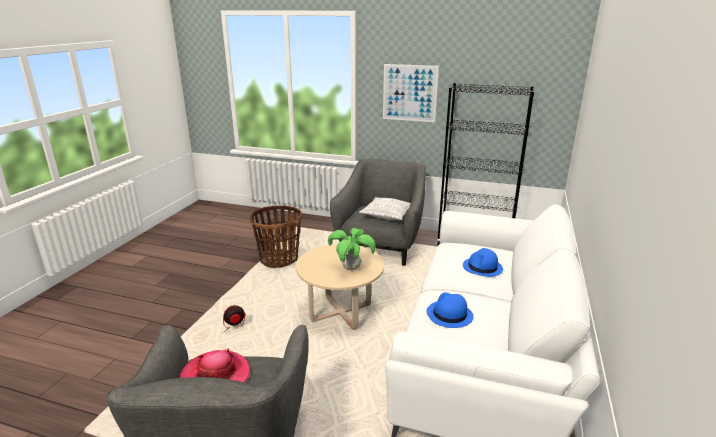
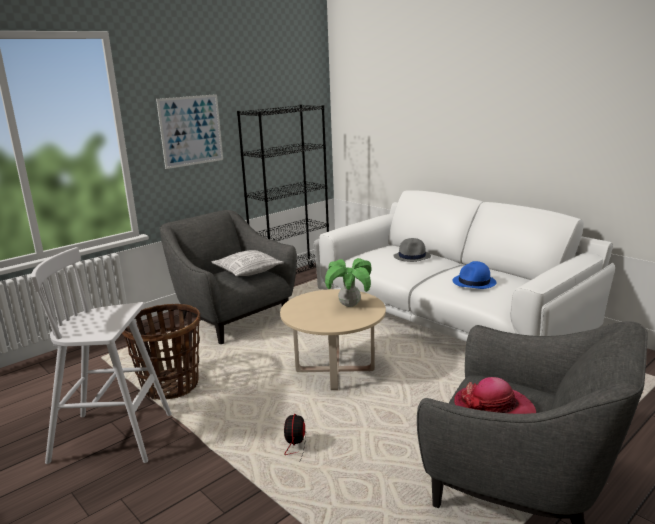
camera: 60 degrees left, 5 degrees down
blue hat [463,248,503,277] -> grey hat [393,238,431,262]
none -> white stool [31,247,172,464]

